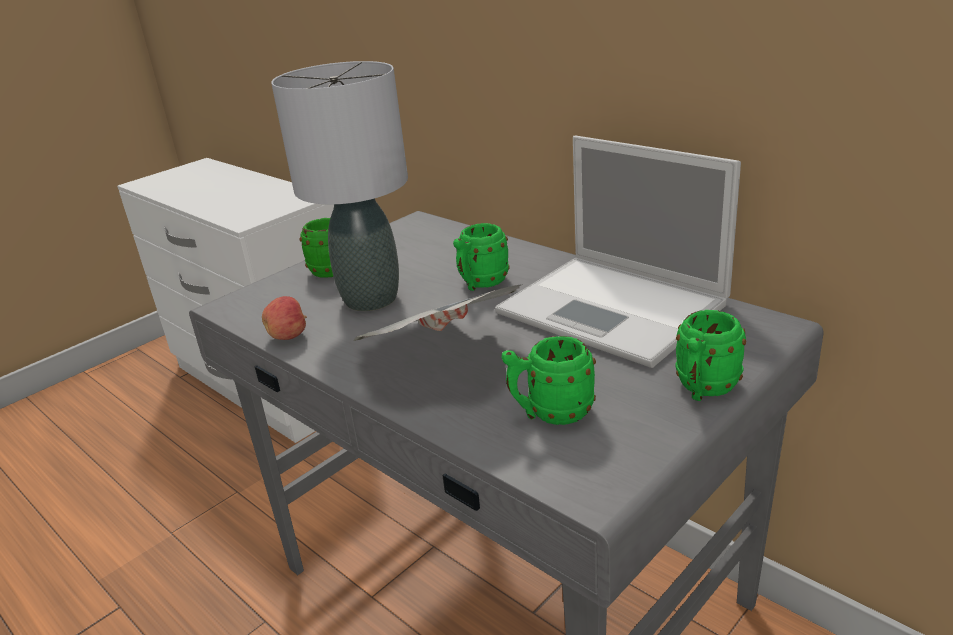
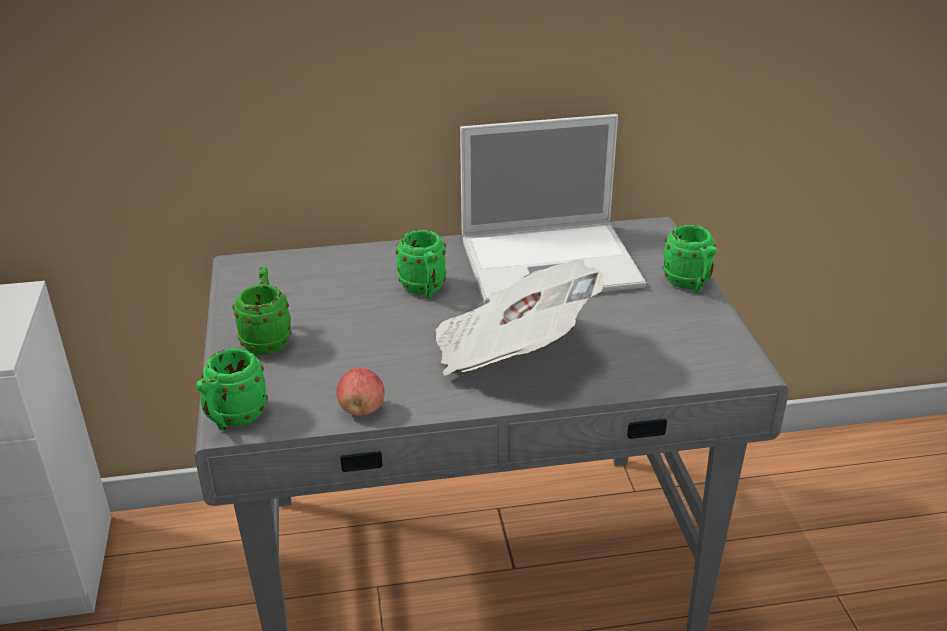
camera: 55 degrees left, 5 degrees up
grey table lamp [271,61,408,311] -> none
green mug [501,336,596,425] -> green mug moved to [196,348,268,431]

